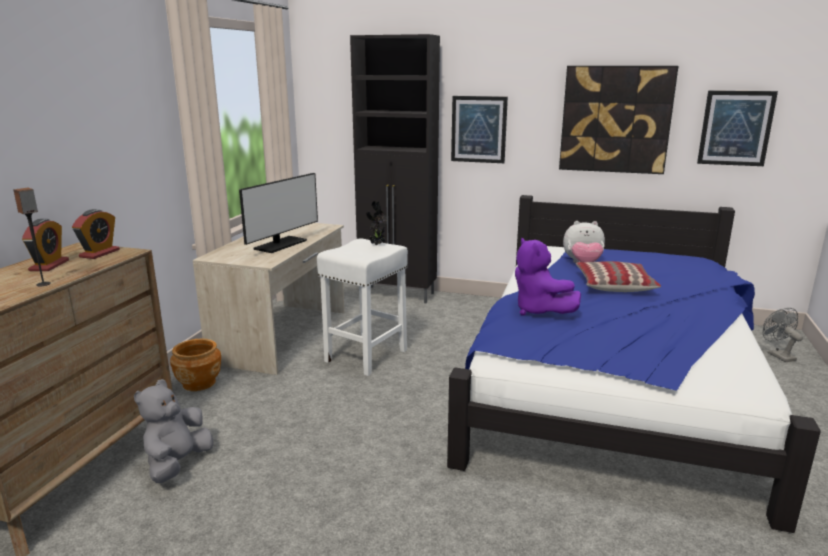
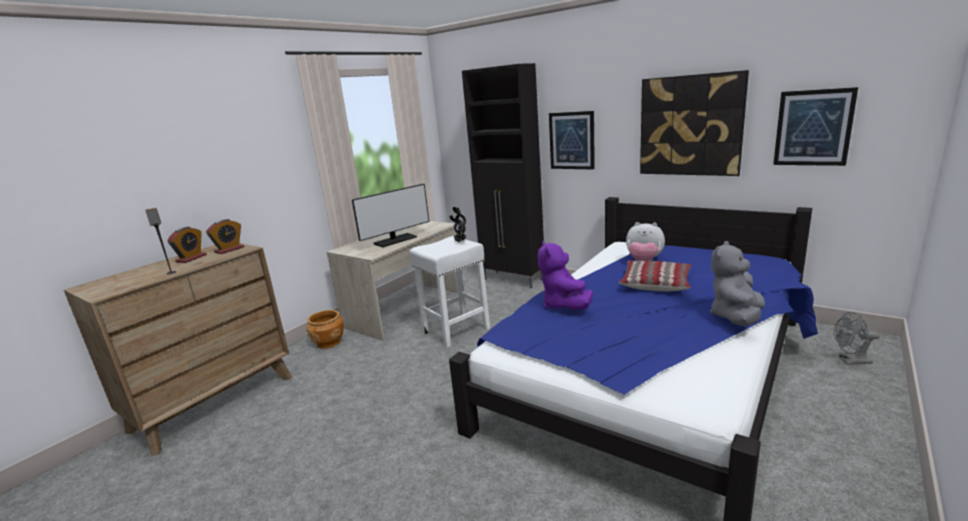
camera: 20 degrees right, 0 degrees up
grey plush toy [134,379,213,483] -> grey plush toy moved to [710,241,765,326]
grey fan [763,308,803,362] -> grey fan turned 90 degrees counterclockwise [834,312,880,365]

